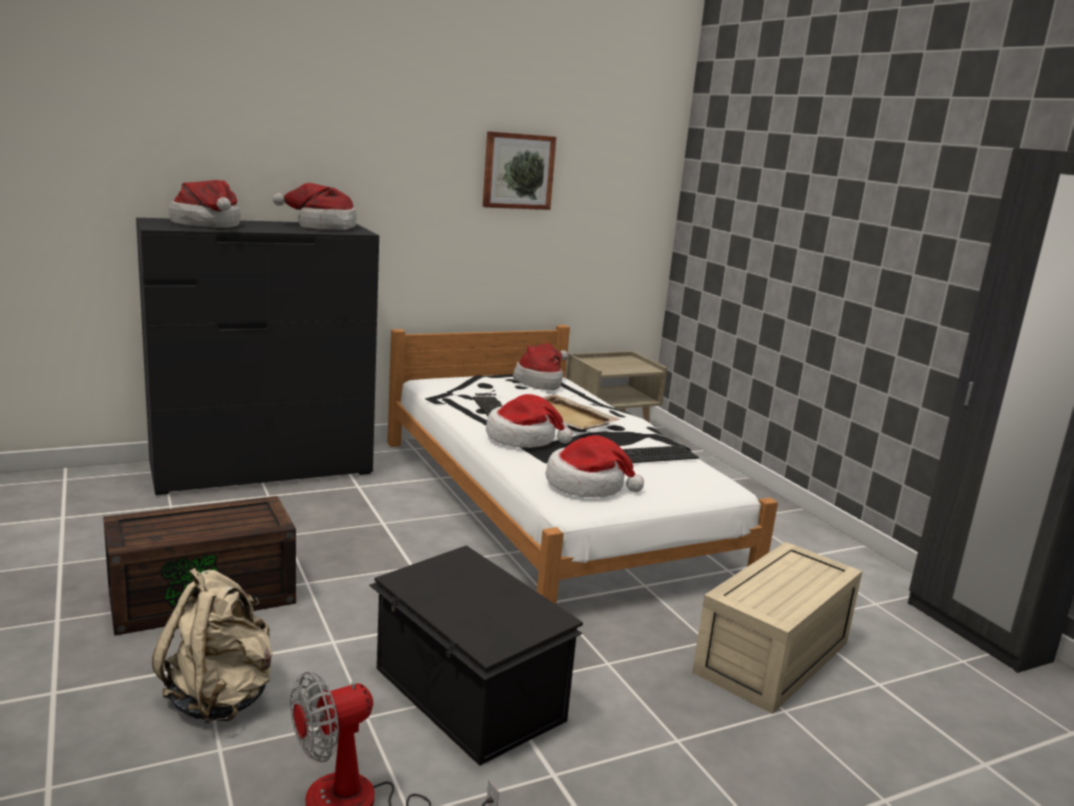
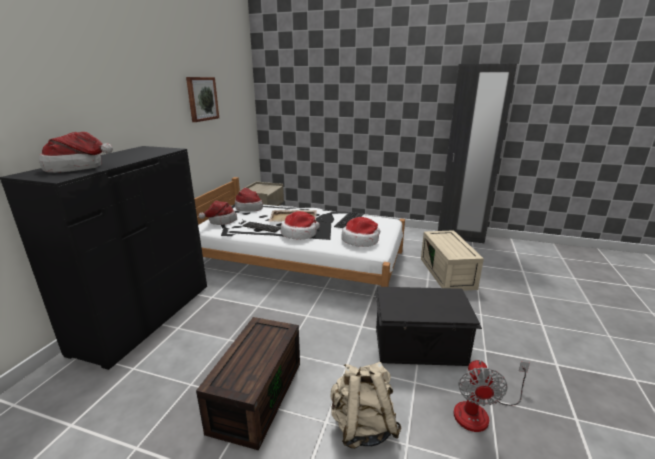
camera: 45 degrees left, 5 degrees up
hat [272,183,356,230] -> hat moved to [198,201,237,225]

